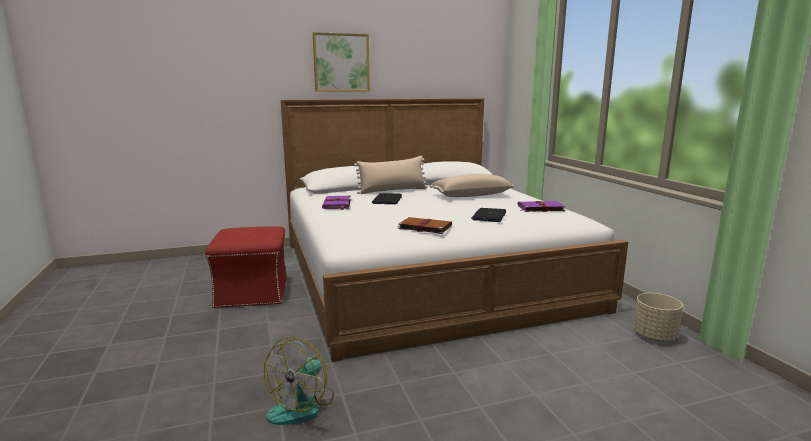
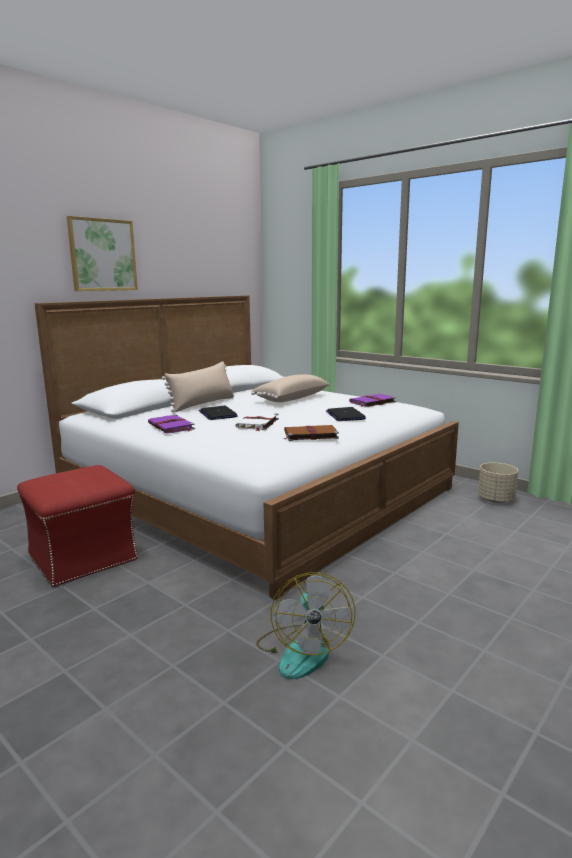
camera: 30 degrees left, 0 degrees up
none -> white book [235,412,279,431]

